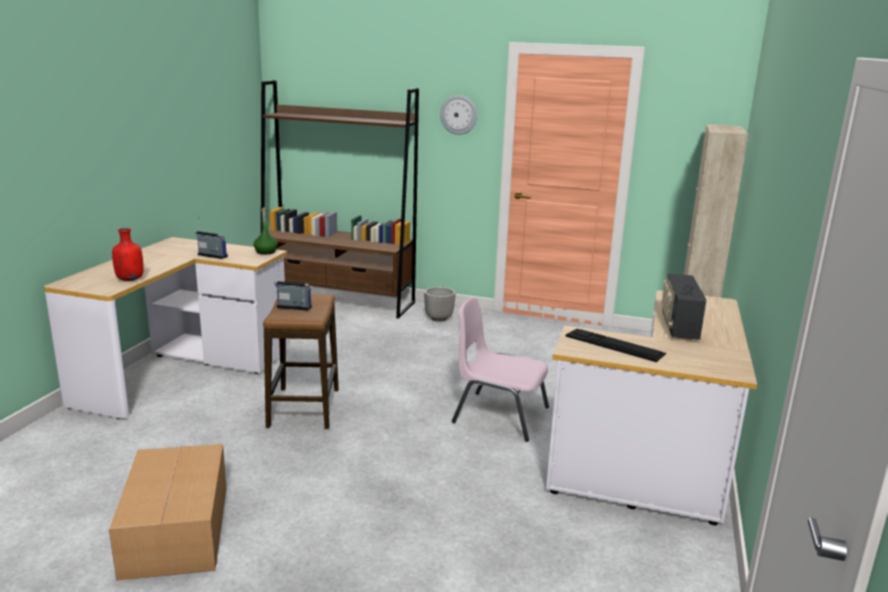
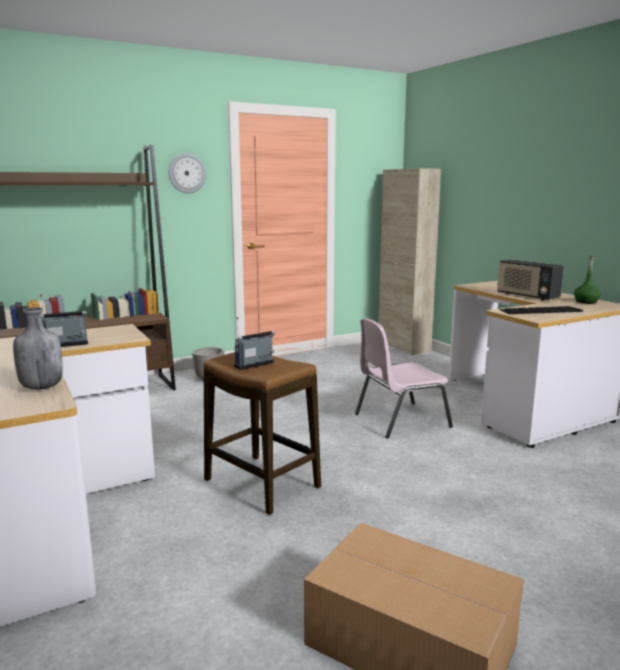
camera: 45 degrees left, 5 degrees down
red bottle [112,228,144,281] -> grey bottle [13,307,63,390]
green bottle [253,208,278,255] -> green bottle moved to [574,256,601,304]

